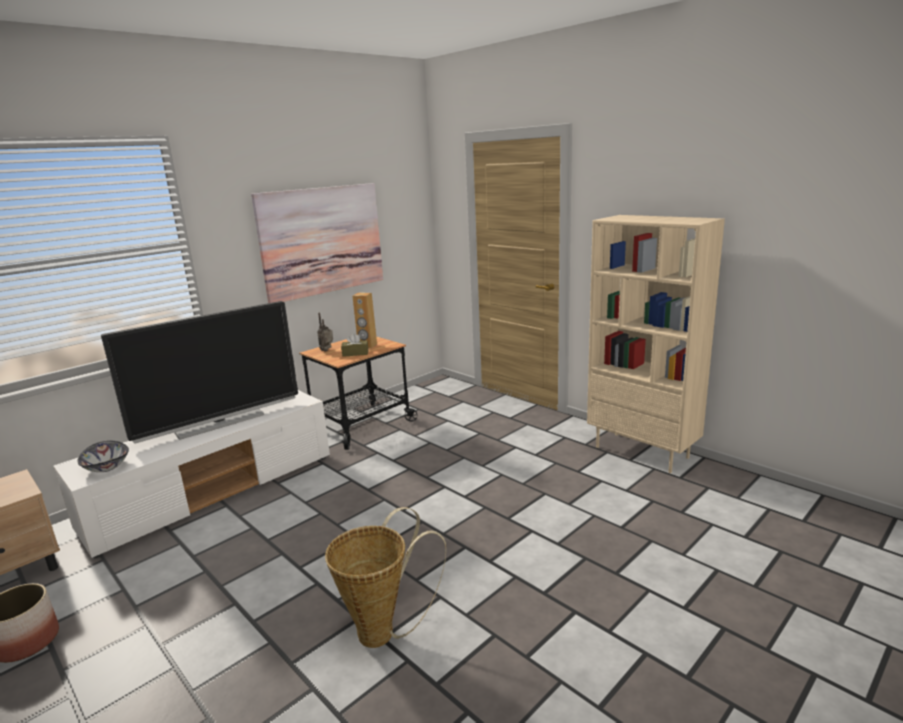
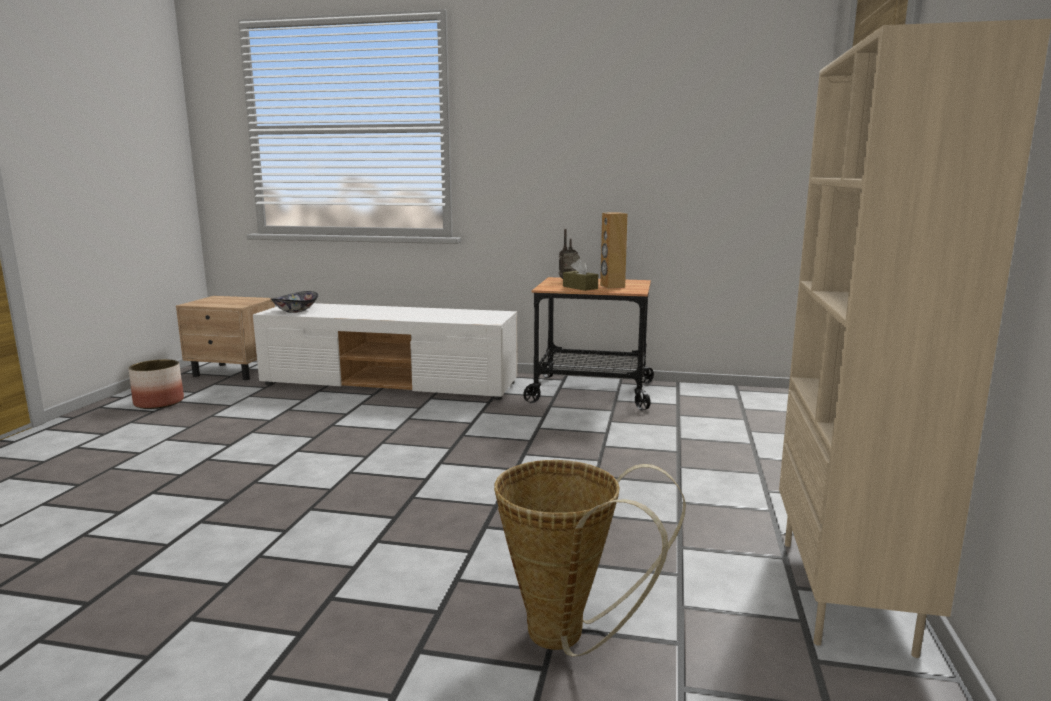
camera: 55 degrees right, 5 degrees down
television [101,301,298,443] -> none
picture [251,183,383,303] -> none
basket [325,507,446,648] -> basket moved to [494,460,686,657]

